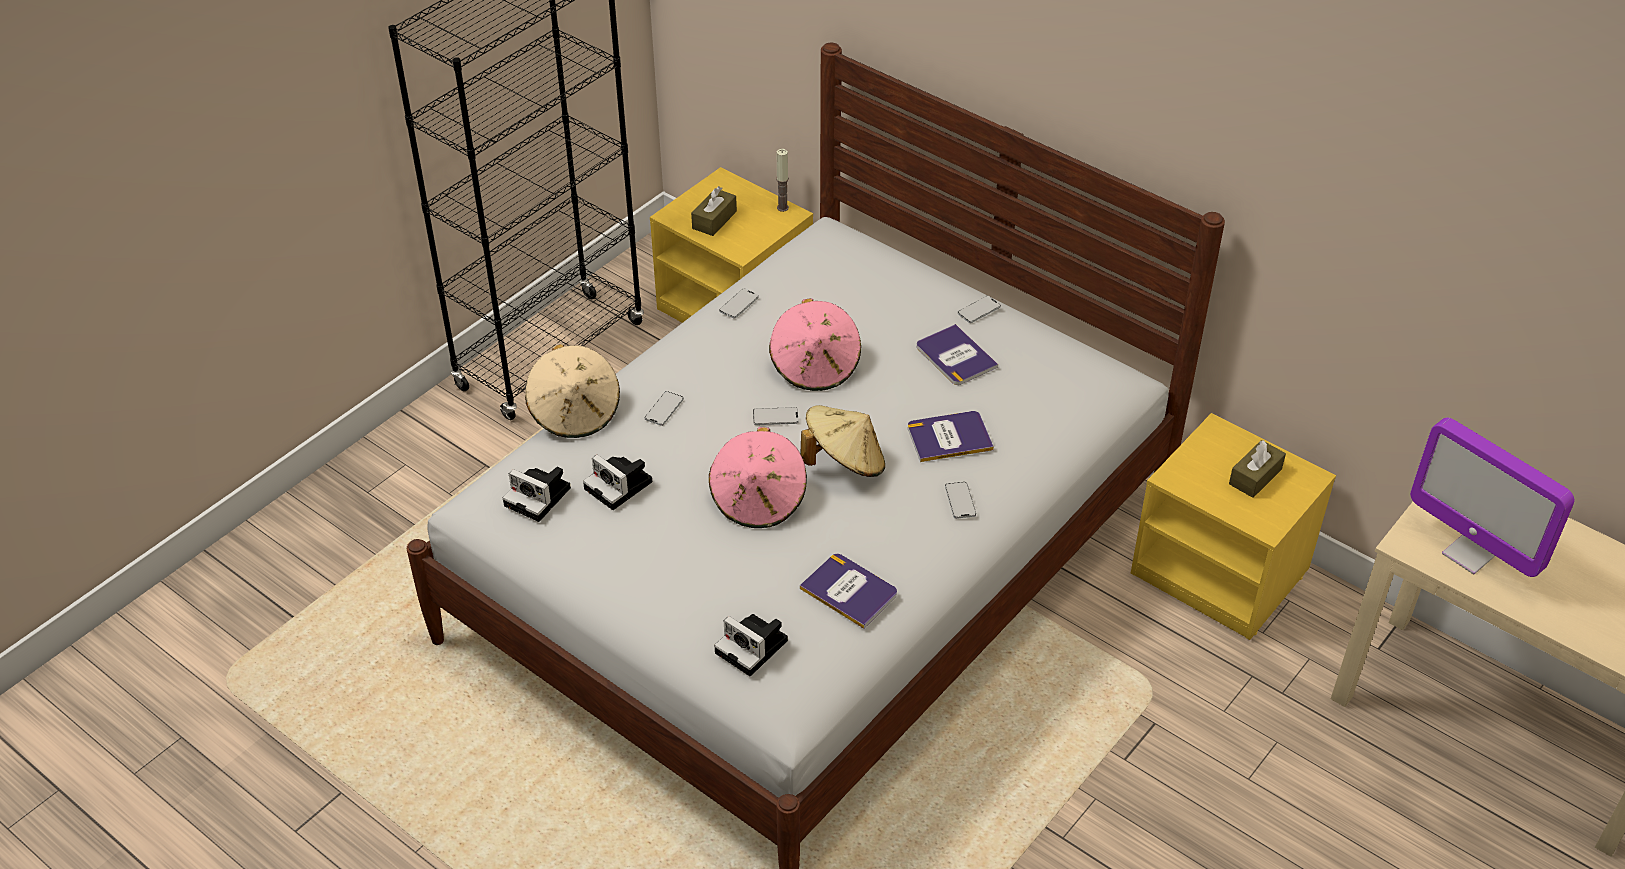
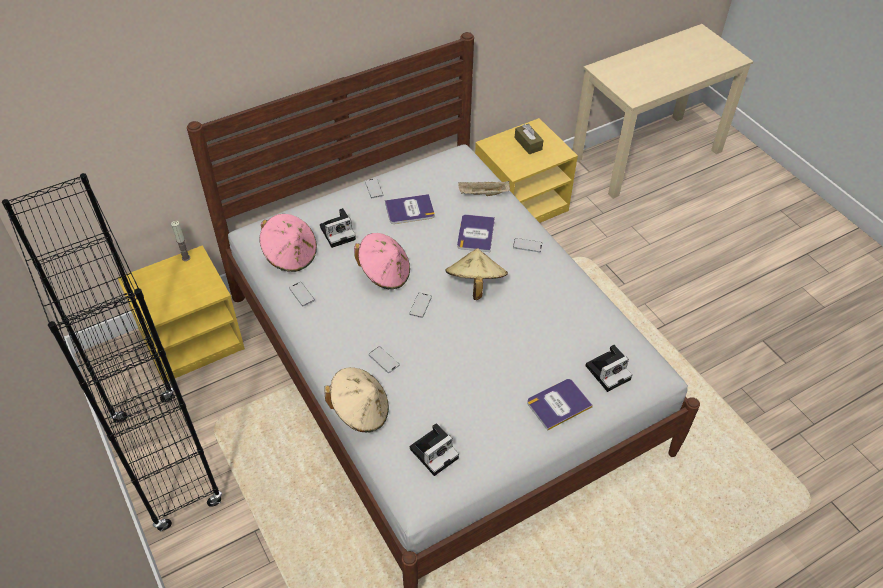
camera: 70 degrees left, 5 degrees up
camera [583,454,652,510] -> camera moved to [320,208,356,248]
brown tissue box [691,186,737,236] -> none
pink hat [709,427,807,528] -> pink hat moved to [259,214,317,272]
book [800,554,897,629] -> book moved to [527,379,593,431]
monitor [1410,418,1574,577] -> none
none -> beige tray [458,181,510,196]

